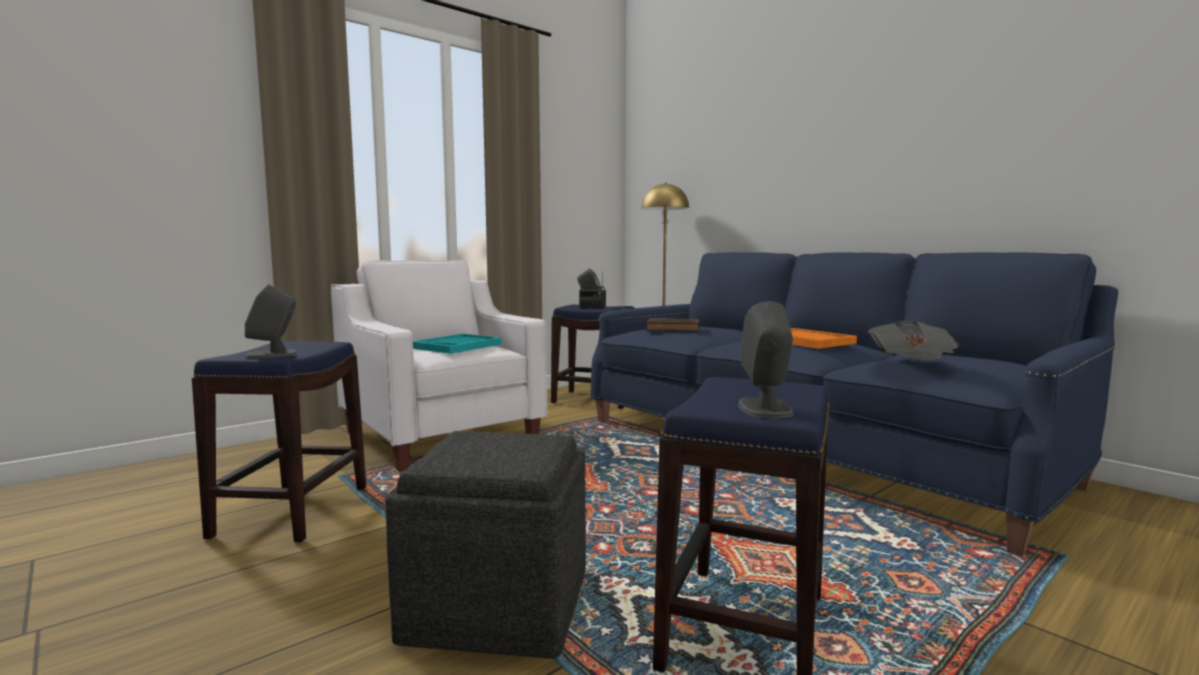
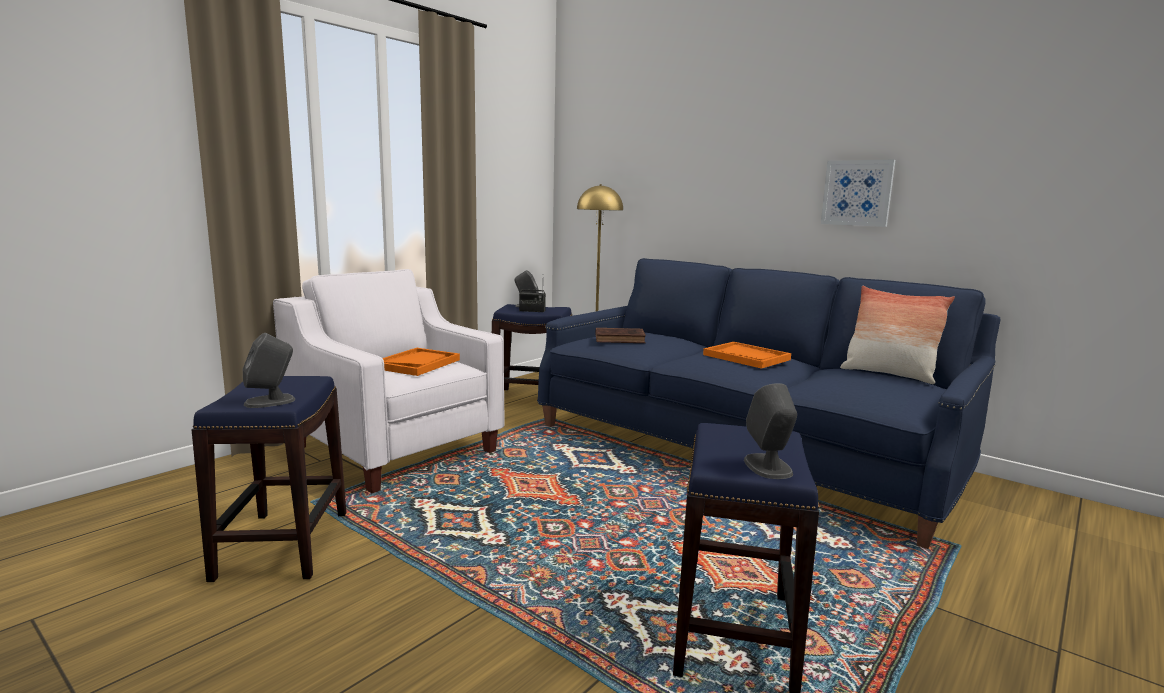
camera: 10 degrees left, 5 degrees up
grey ottoman [385,431,586,659] -> none
turquoise tray [413,334,502,354] -> orange tray [383,348,460,376]
newspaper [868,321,960,360] -> none
none -> picture [821,160,895,227]
none -> pillow [840,286,955,384]

